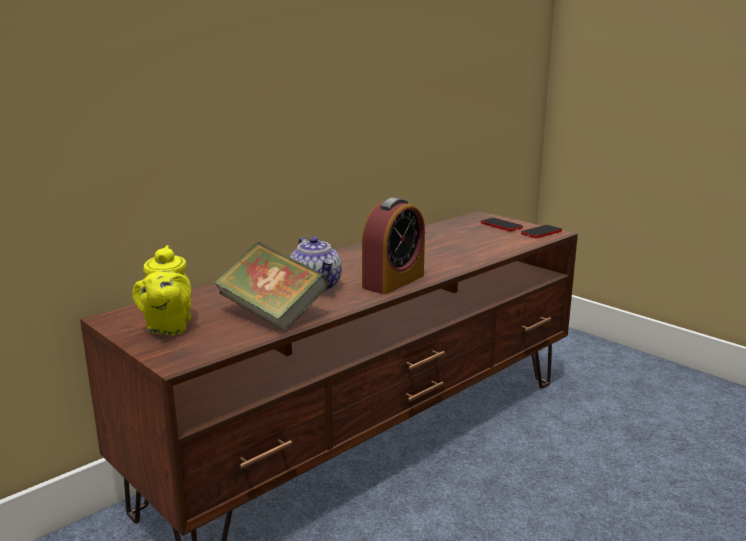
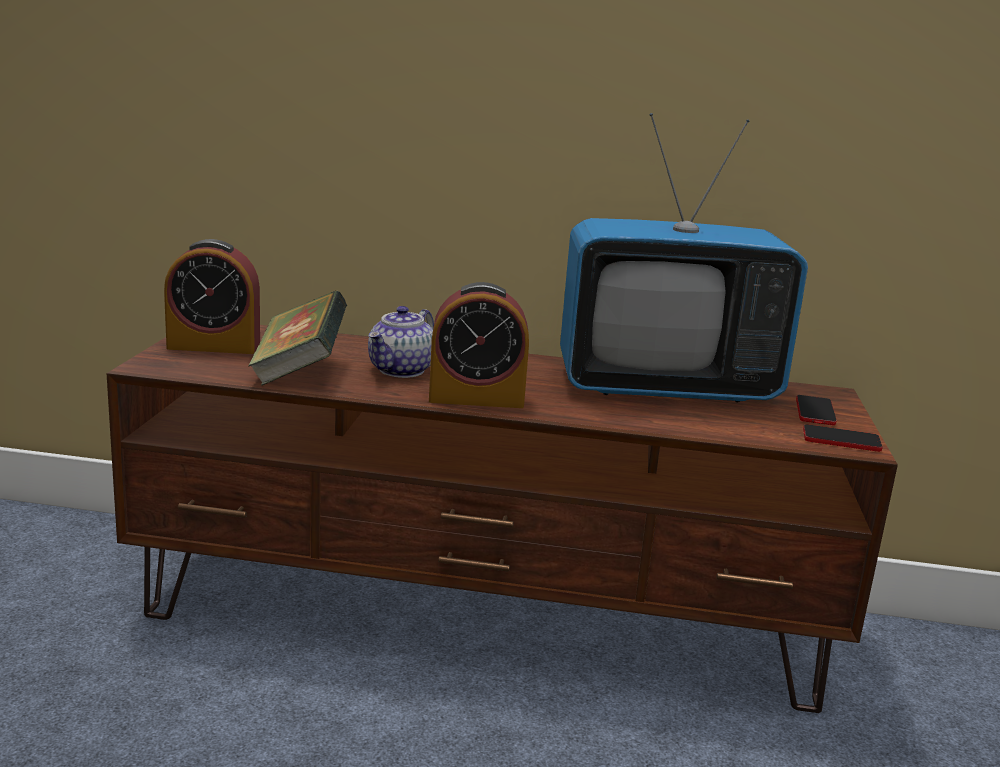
camera: 50 degrees right, 0 degrees up
yellow teapot [132,245,191,335] -> alarm clock [164,239,260,354]
none -> television [560,113,808,403]

